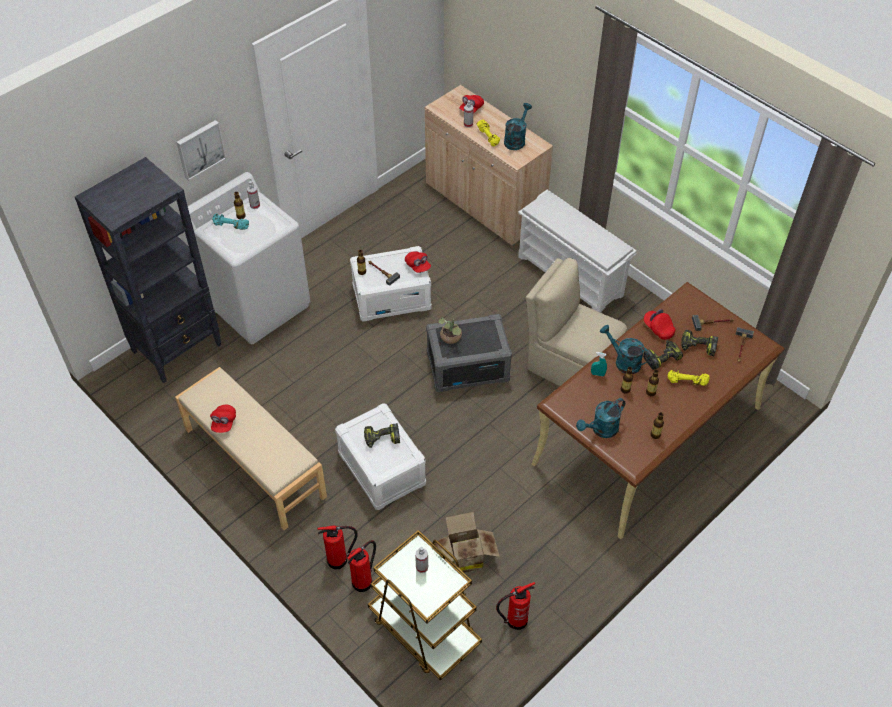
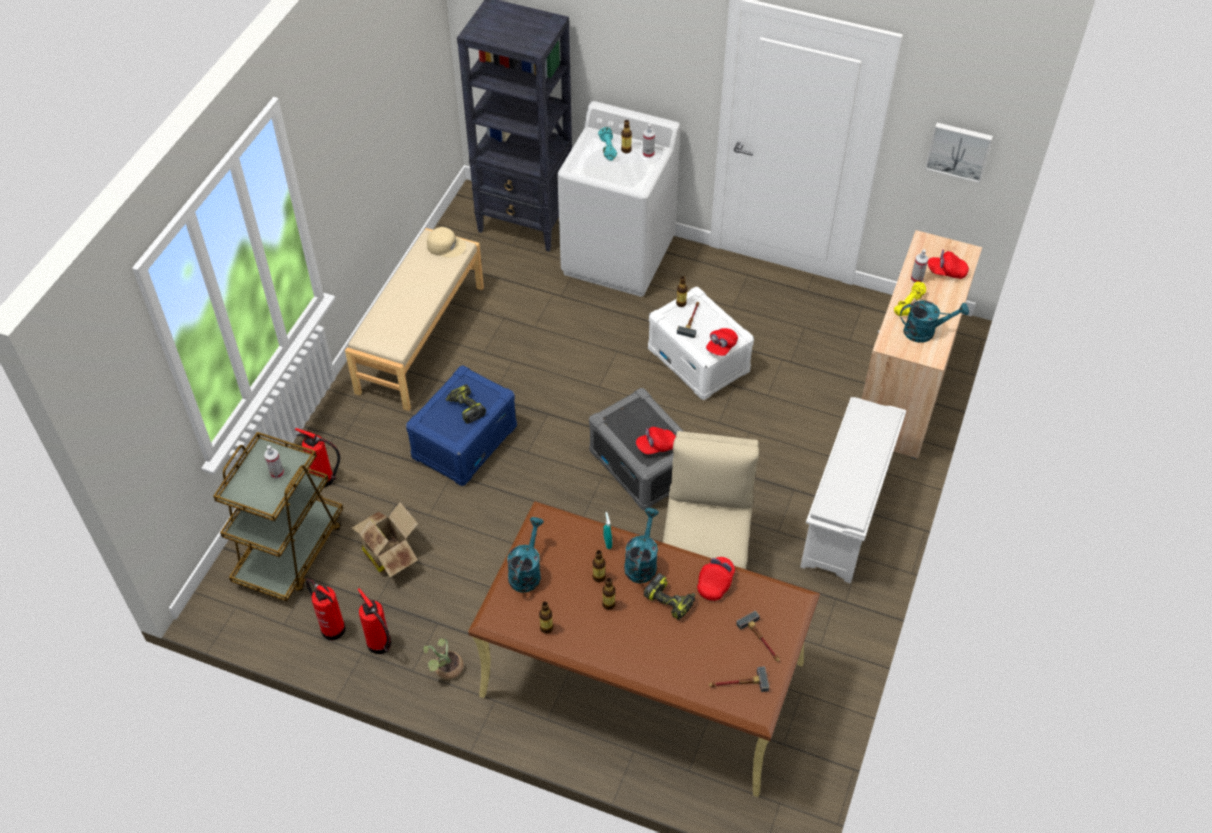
camera: 65 degrees right, 0 degrees up
picture [176,120,226,181] -> picture moved to [925,123,993,183]
red cap [210,404,236,433] -> red cap moved to [636,427,676,454]
fire extinguisher [317,525,358,569] -> fire extinguisher moved to [358,588,391,654]
white storage box [335,403,426,510] -> blue storage box [406,365,517,486]
potted plant [438,317,462,344] -> potted plant moved to [423,639,464,680]
turquoise watering can [576,398,625,438] -> turquoise watering can turned 75 degrees clockwise [507,517,544,593]
yellow dumbbell [667,370,710,386] -> none
power drill [681,330,718,356] -> none
none -> beige cap [427,227,466,258]

